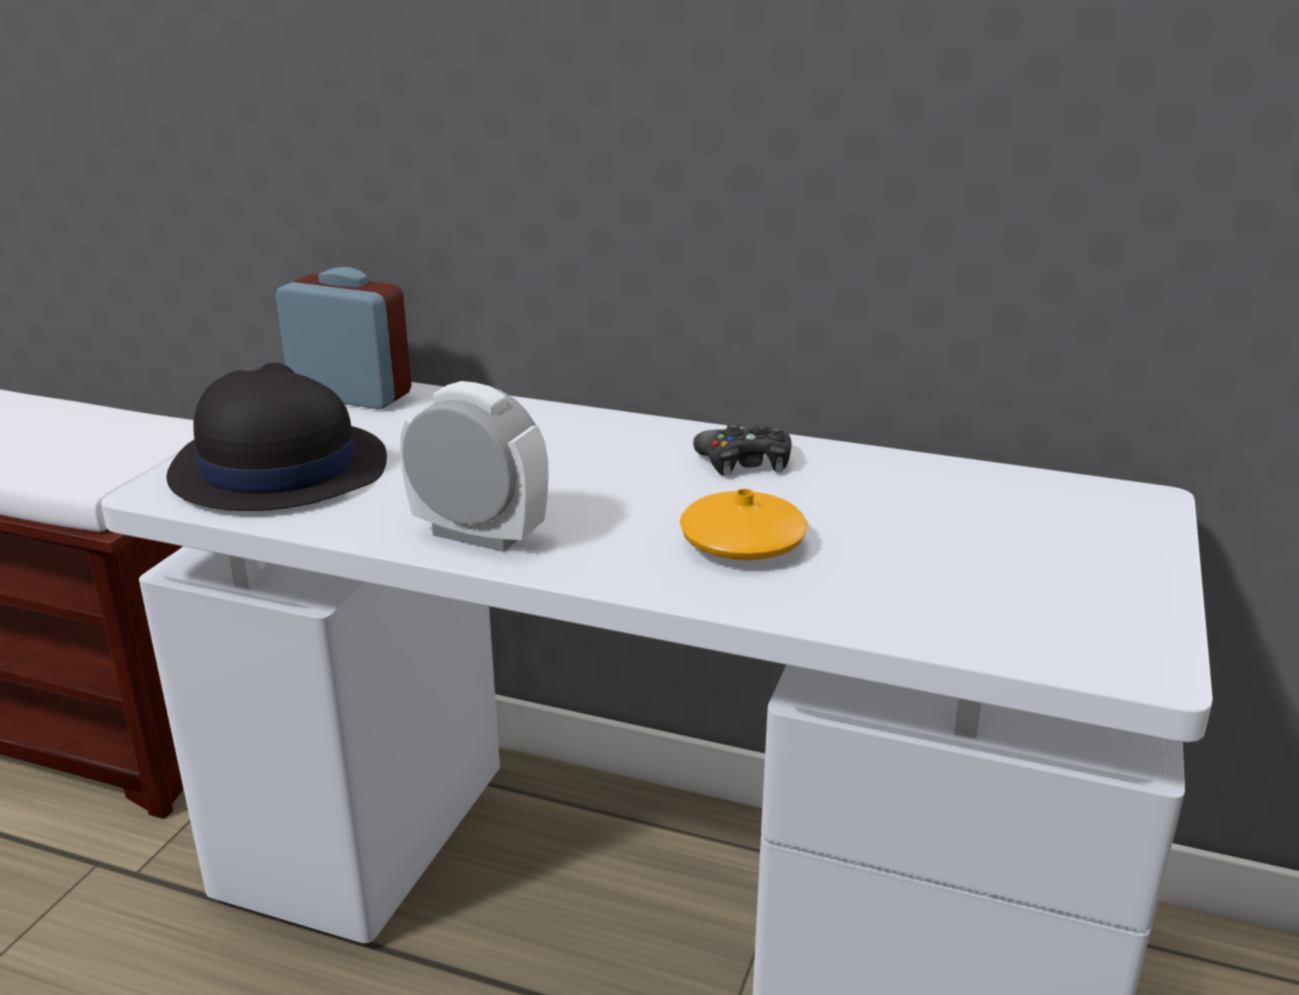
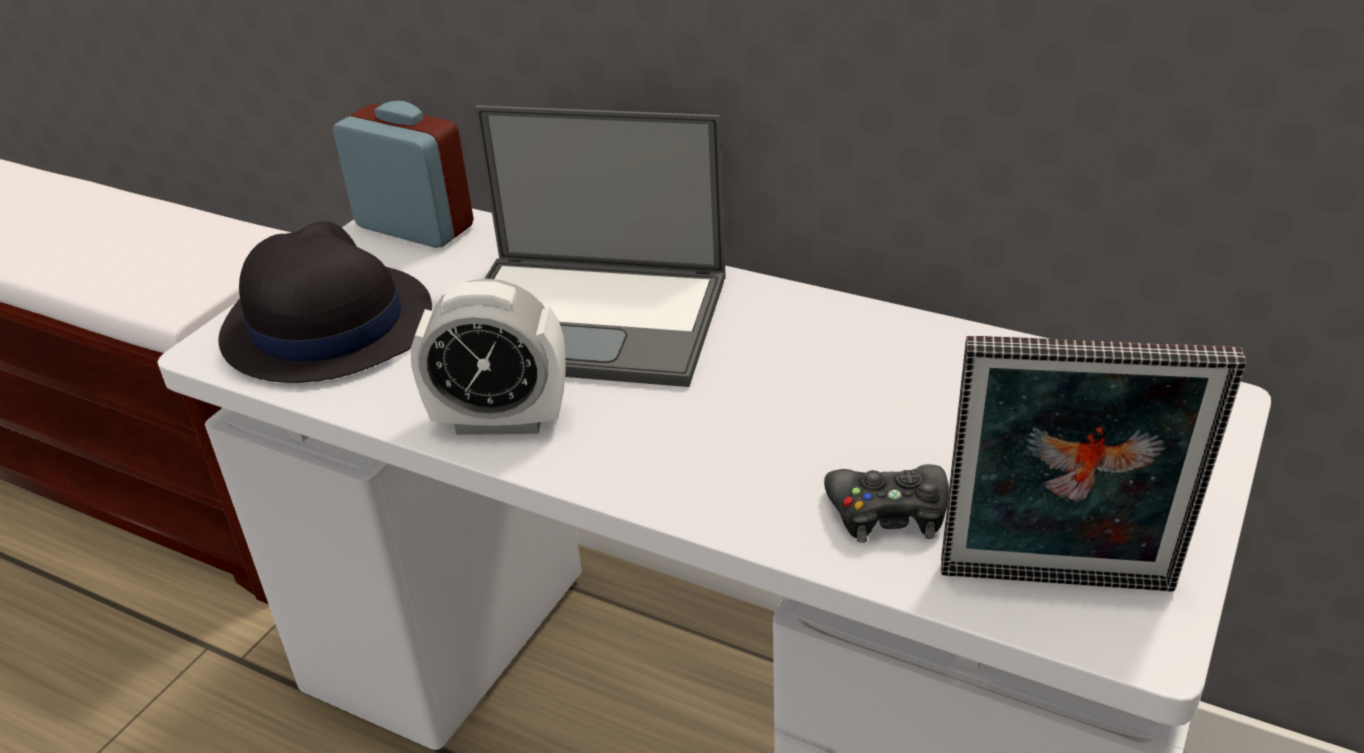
camera: 10 degrees right, 10 degrees up
alarm clock [400,381,548,552] -> alarm clock turned 150 degrees clockwise [411,279,566,435]
orange vase [680,489,808,560] -> none
black game controller [693,423,792,476] -> black game controller moved to [824,464,949,543]
none -> laptop [475,105,726,387]
none -> picture frame [941,336,1246,592]

